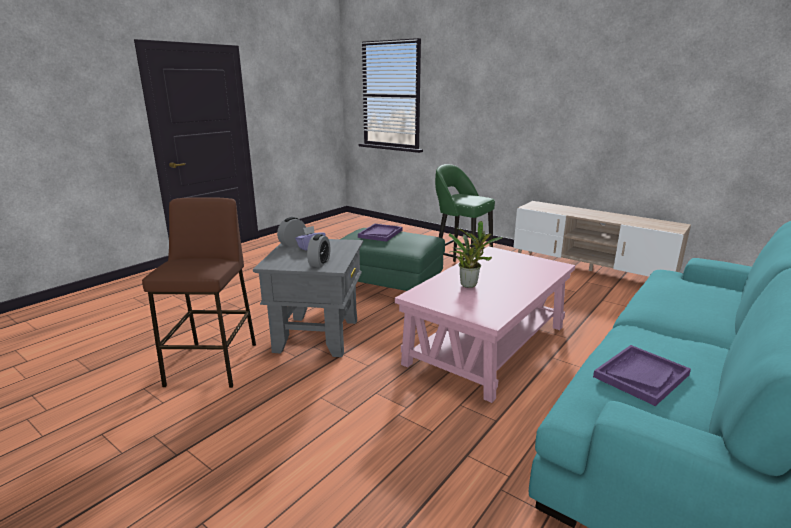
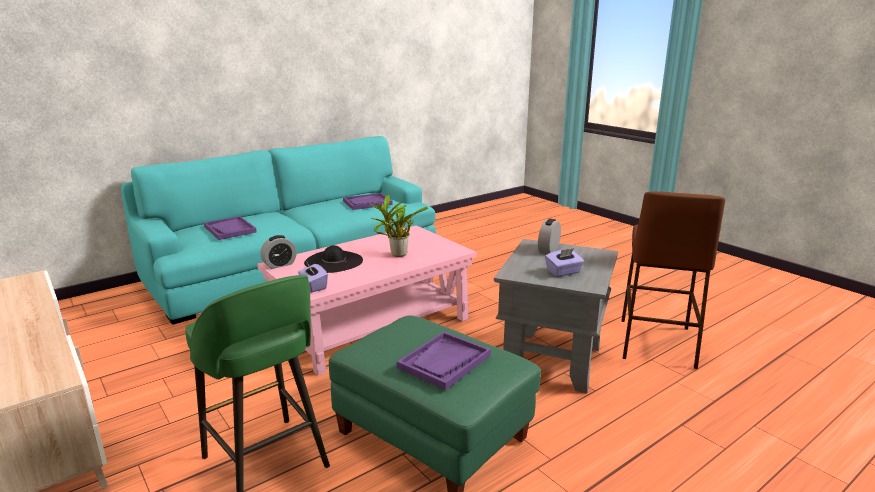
camera: 165 degrees left, 0 degrees up
alarm clock [277,217,306,246] -> alarm clock moved to [260,235,297,269]
none -> purple tray [204,216,257,240]
none -> purple tissue box [298,263,328,292]
none -> black hat [304,245,363,273]

